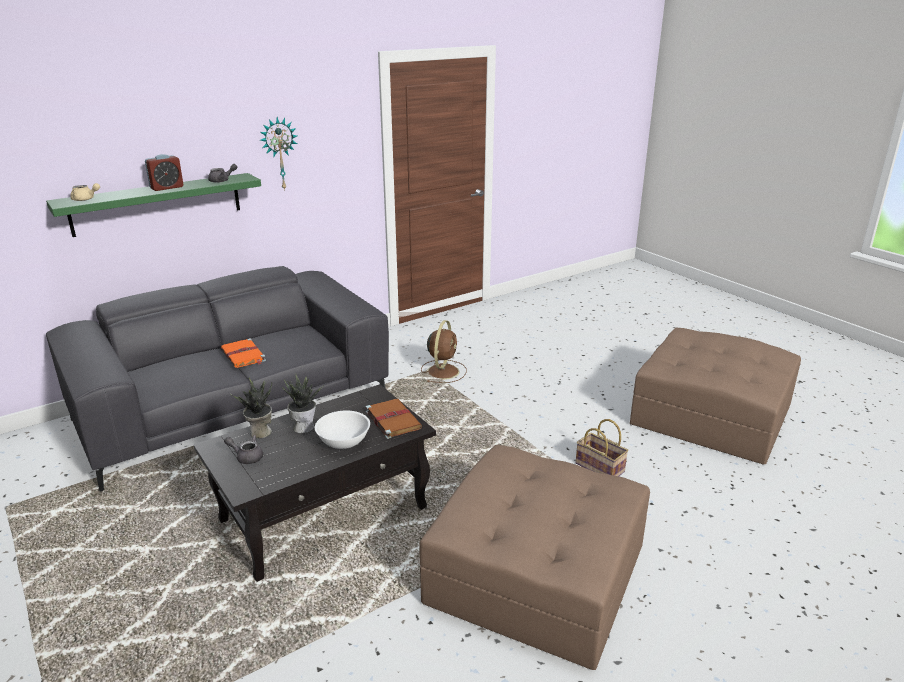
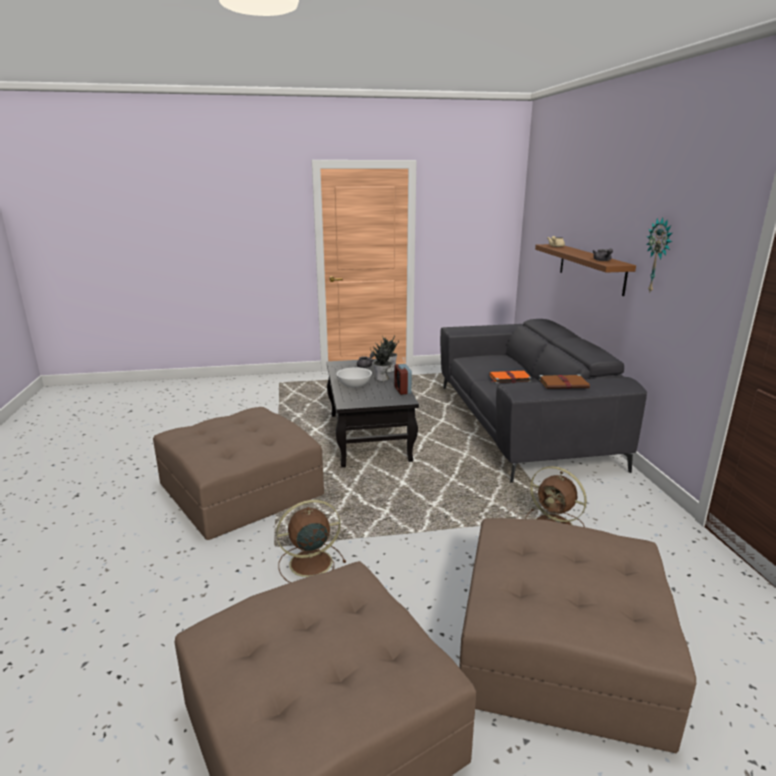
camera: 115 degrees right, 5 degrees down
green shelf [46,173,261,237] -> brown shelf [535,244,636,296]
alarm clock [145,154,184,191] -> alarm clock moved to [394,364,412,395]
brown book [366,399,422,439] -> brown book moved to [539,374,590,389]
basket [576,419,629,476] -> brown fan [276,500,346,583]
none -> brown ottoman [459,518,696,753]

